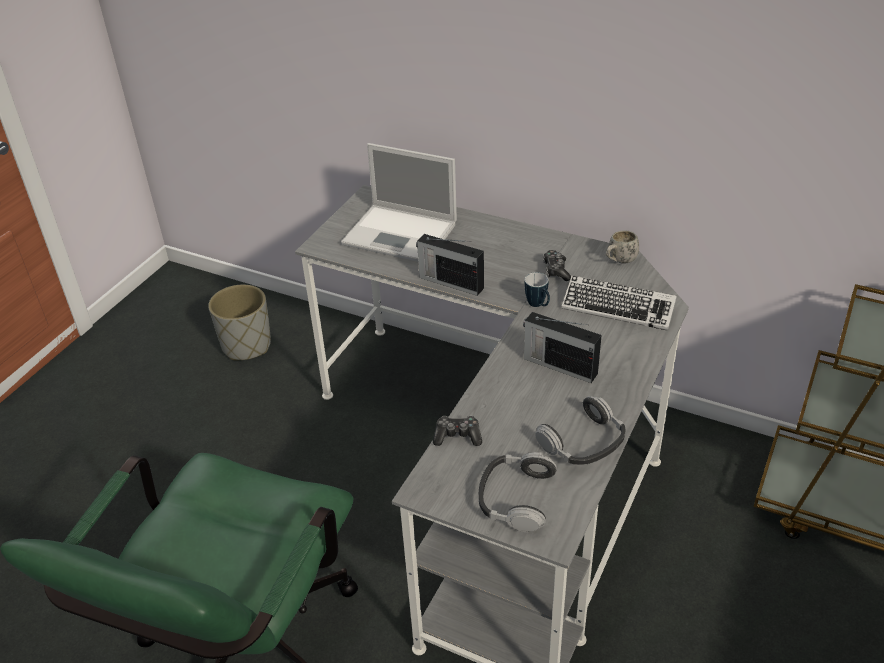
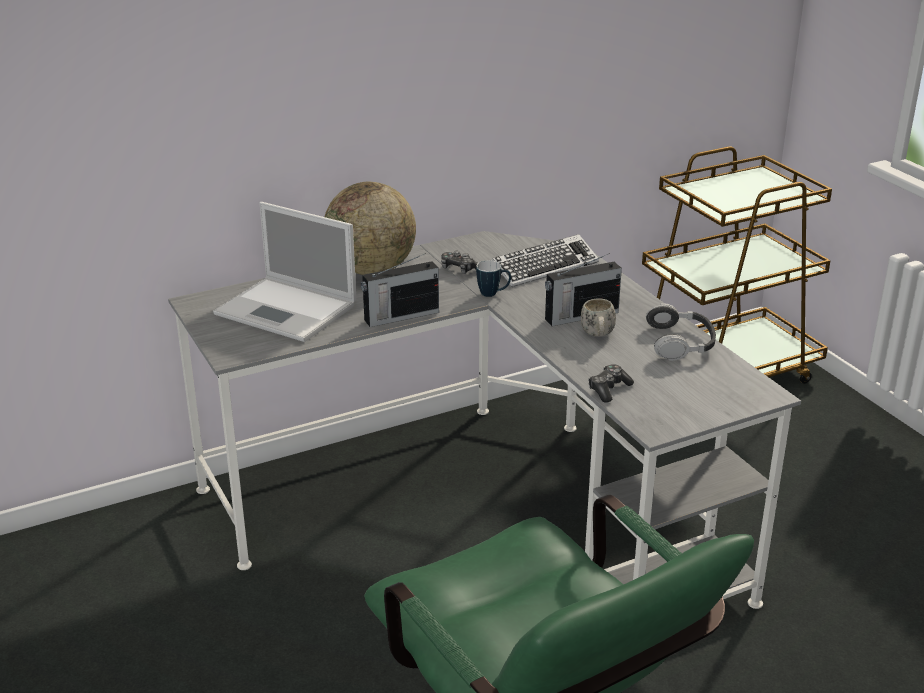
camera: 55 degrees left, 10 degrees down
grey planter [208,285,271,360] -> none
laptop [341,143,457,262] -> laptop turned 60 degrees clockwise [213,202,356,342]
headphones [479,452,557,533] -> none
white mug [606,230,639,264] -> white mug moved to [581,298,616,337]
none -> globe [325,182,416,275]

